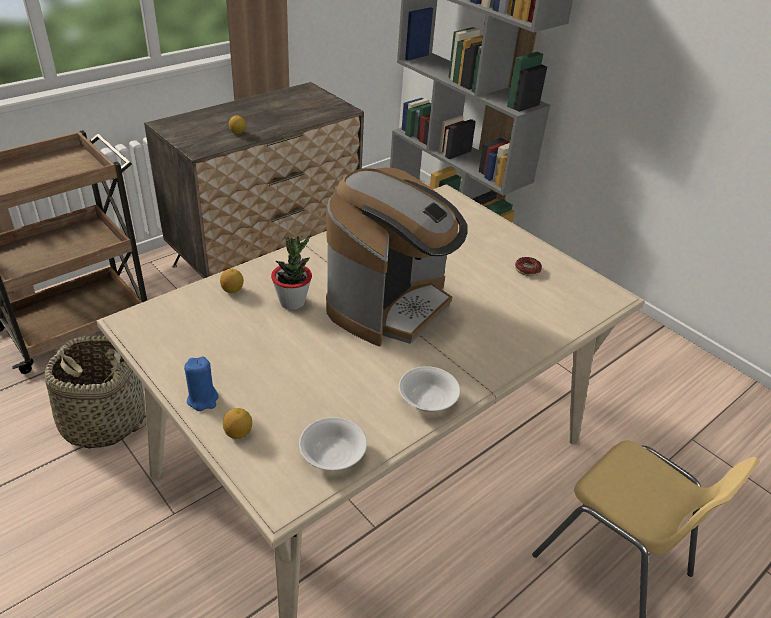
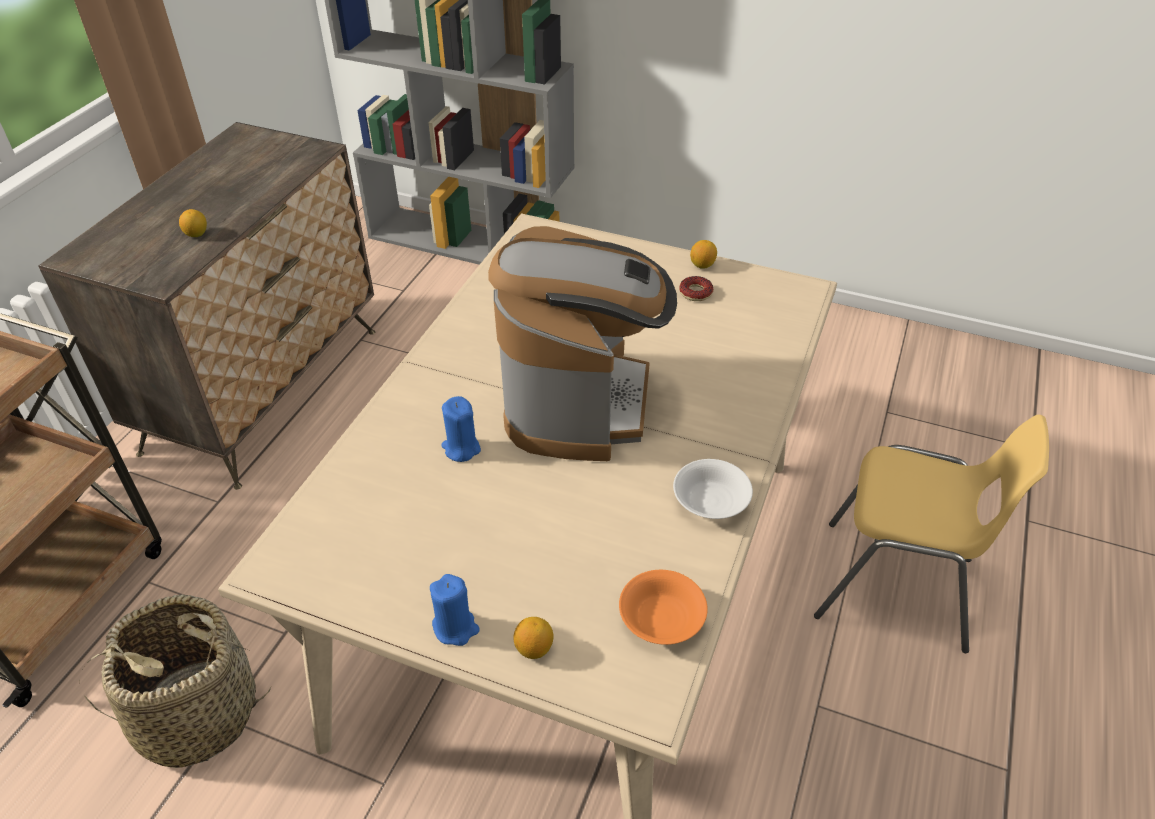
camera: 25 degrees left, 5 degrees up
lemon [220,269,244,293] -> lemon moved to [690,240,717,269]
potted plant [271,236,312,310] -> blue candle [441,396,481,462]
white bowl [299,417,367,471] -> orange bowl [619,570,708,645]

